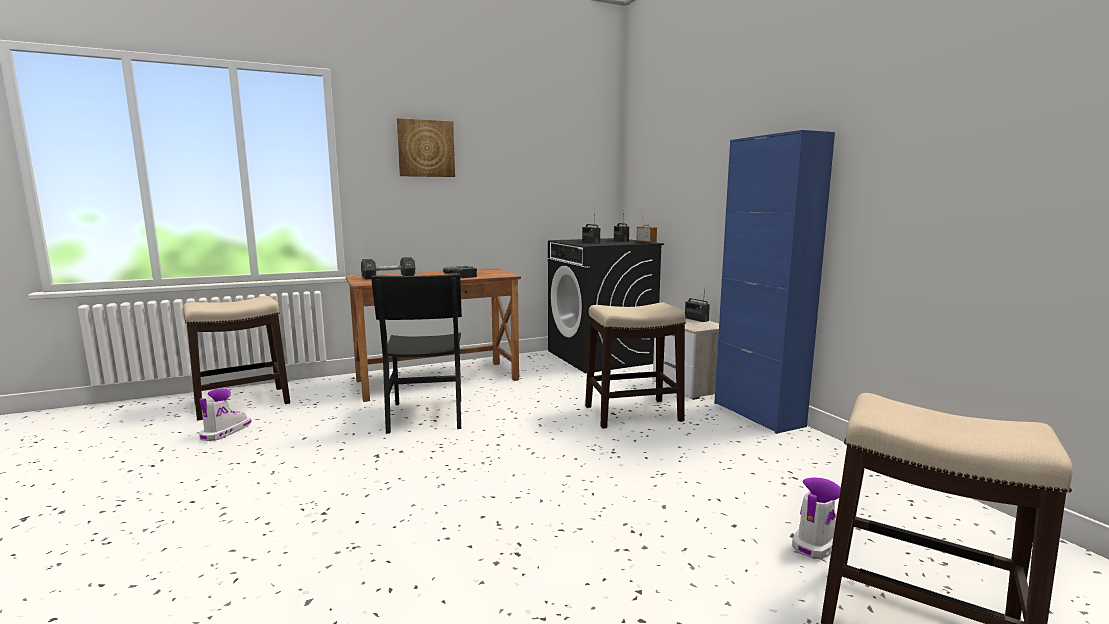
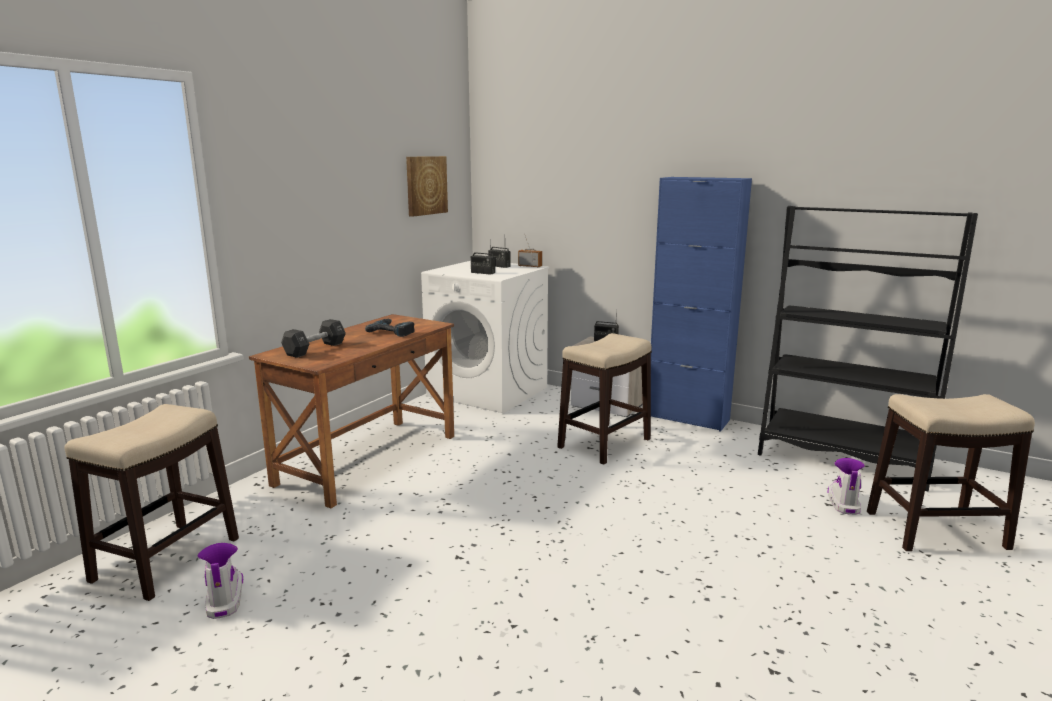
camera: 35 degrees left, 5 degrees up
black chair [371,274,462,434] -> none
picture [397,118,455,177] -> picture moved to [406,156,448,217]
black washing machine [548,238,664,373] -> white washing machine [421,261,550,413]
none -> black bookcase [758,206,978,491]

